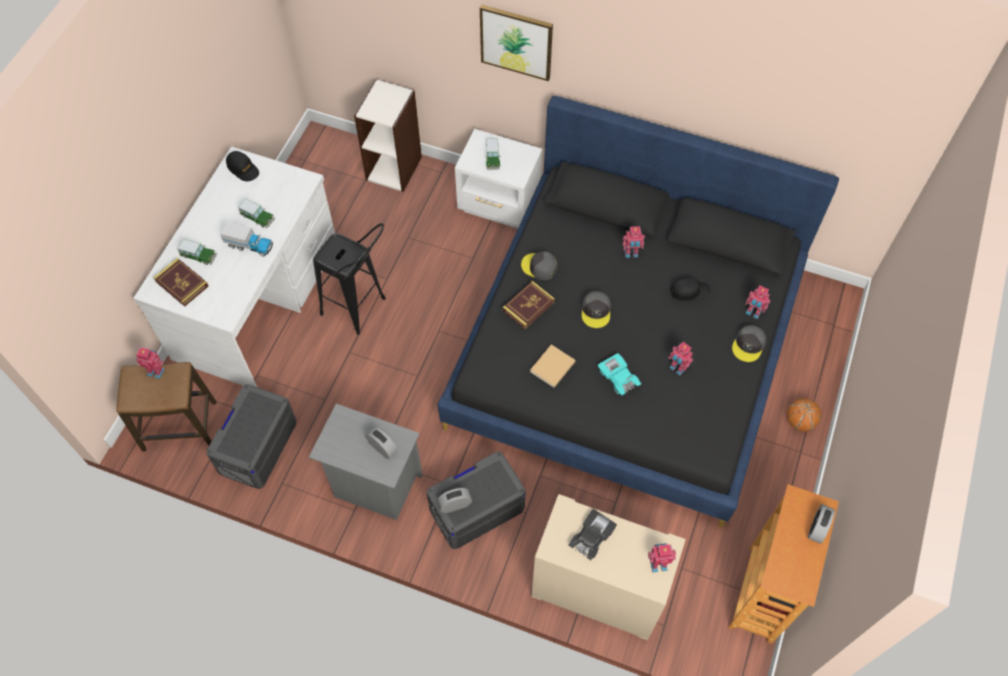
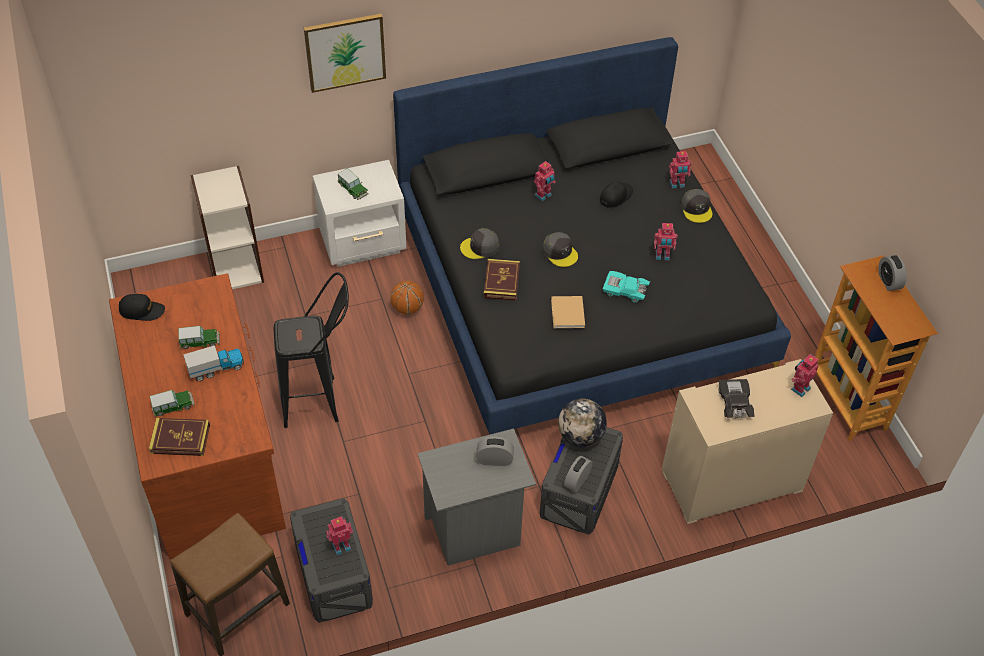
camera: 40 degrees left, 10 degrees down
white desk [133,146,335,388] -> brown desk [109,273,286,559]
toy robot [136,347,164,379] -> toy robot moved to [326,516,353,555]
basketball [787,398,821,431] -> basketball moved to [390,281,424,314]
none -> globe [558,399,607,447]

